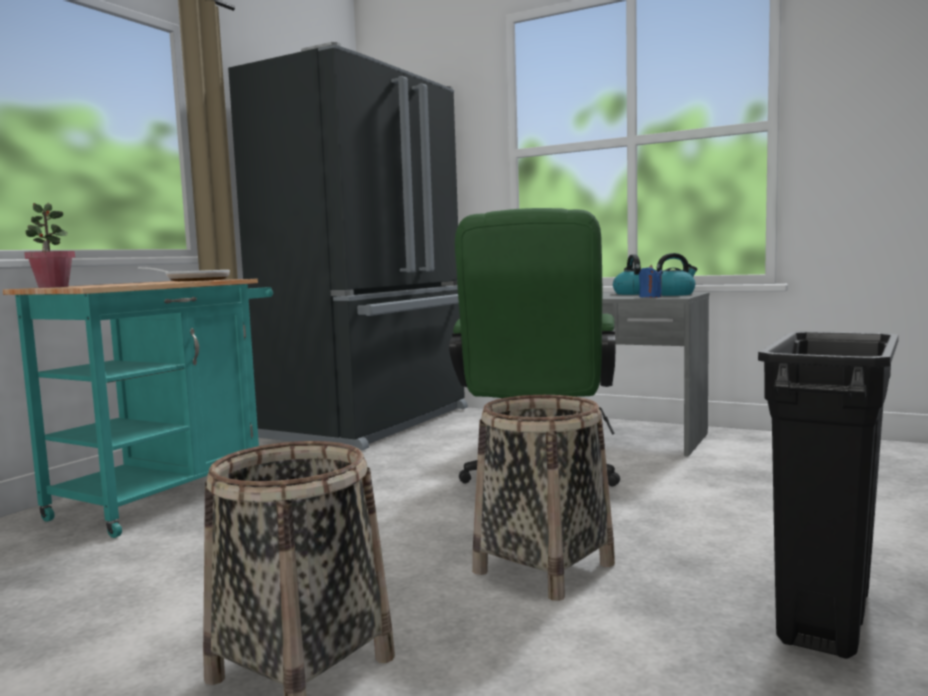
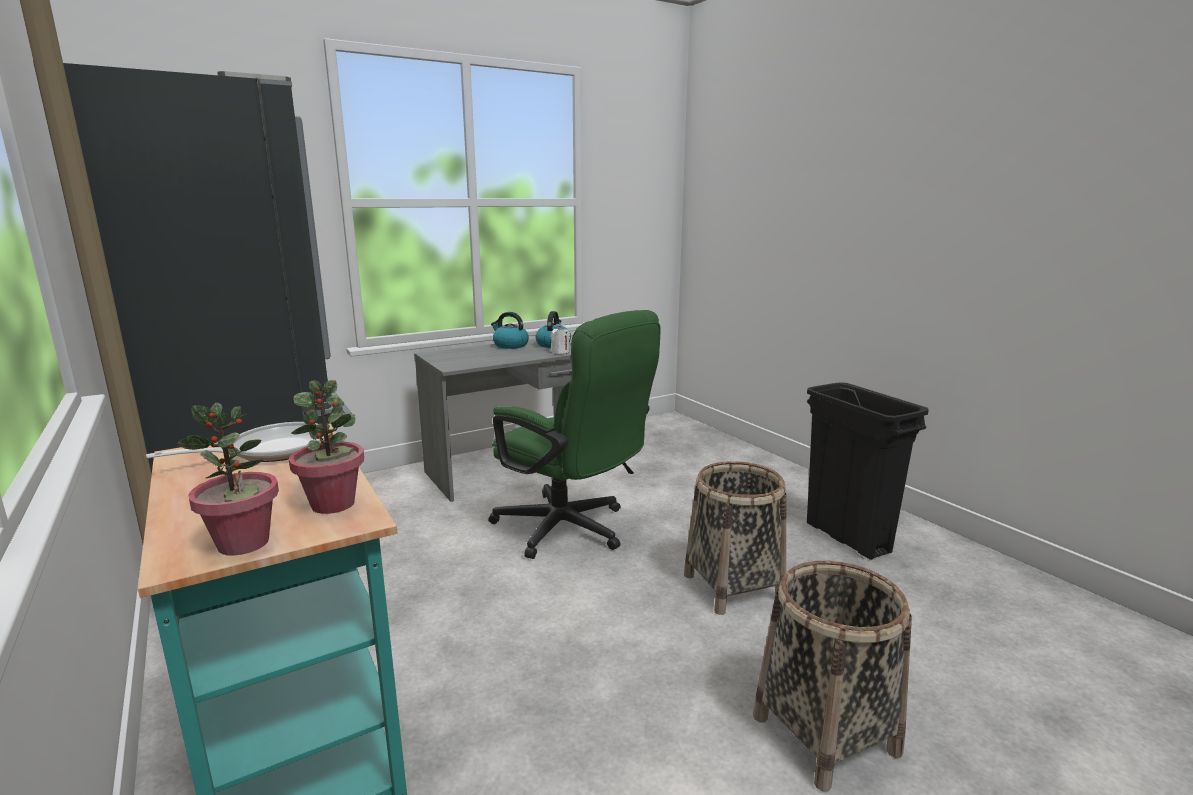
camera: 60 degrees left, 10 degrees up
blue candle [639,265,662,298] -> white candle [551,326,570,354]
none -> potted plant [289,380,364,514]

